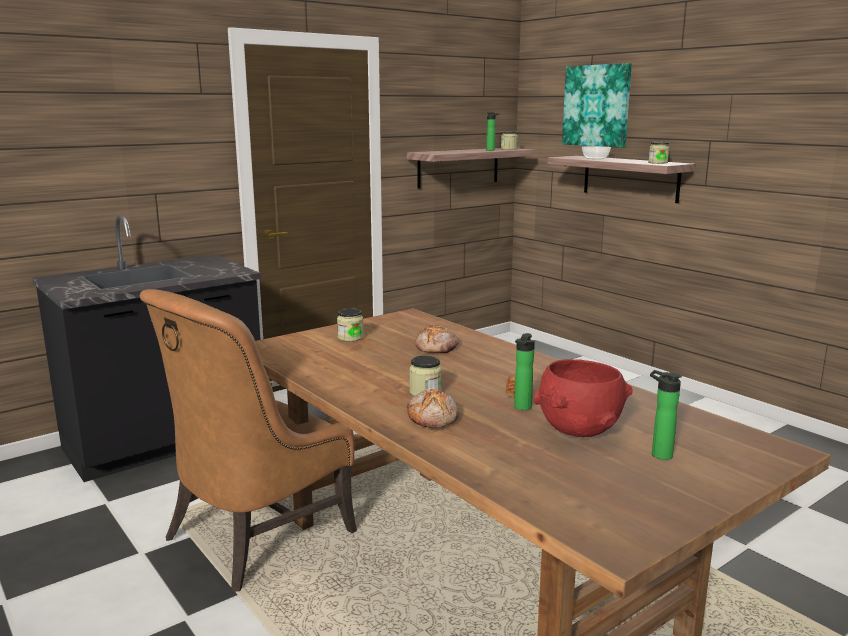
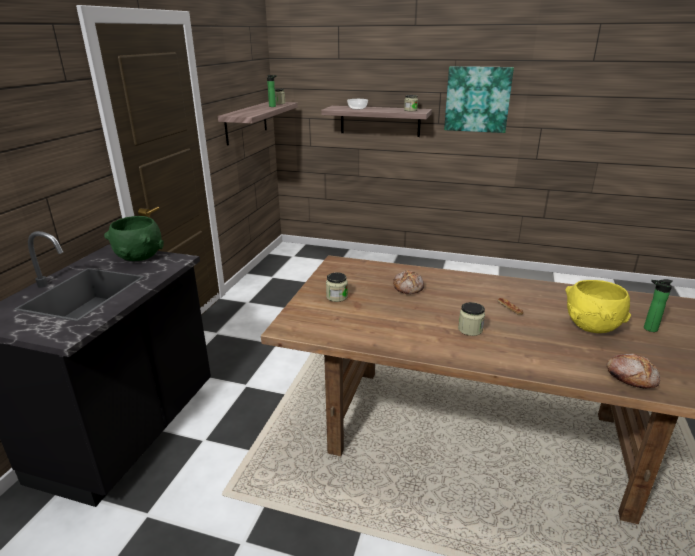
camera: 35 degrees left, 10 degrees up
brown chair [140,289,357,593] -> none
bread [407,389,459,428] -> bread moved to [606,354,660,388]
bottle [514,333,535,410] -> none
red bowl [534,359,632,437] -> yellow bowl [566,280,631,333]
picture [562,63,632,148] -> picture moved to [444,66,514,133]
none -> green bowl [104,216,164,261]

